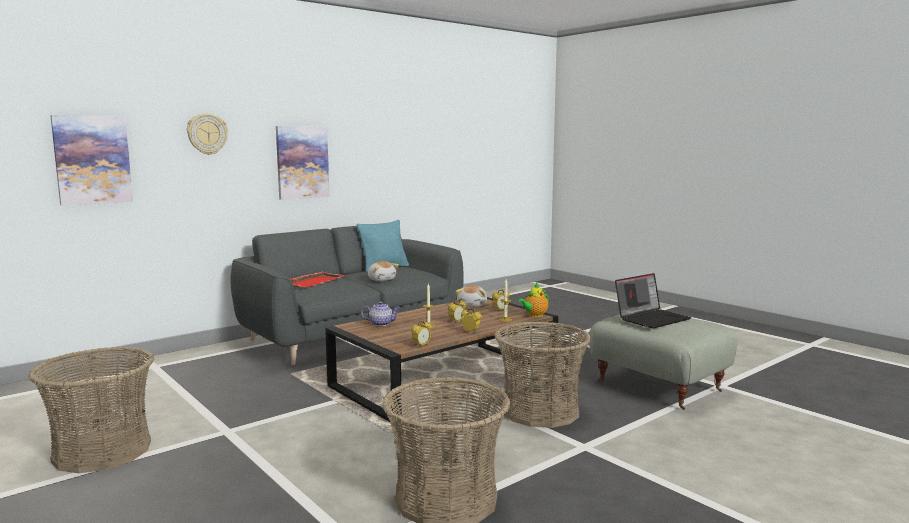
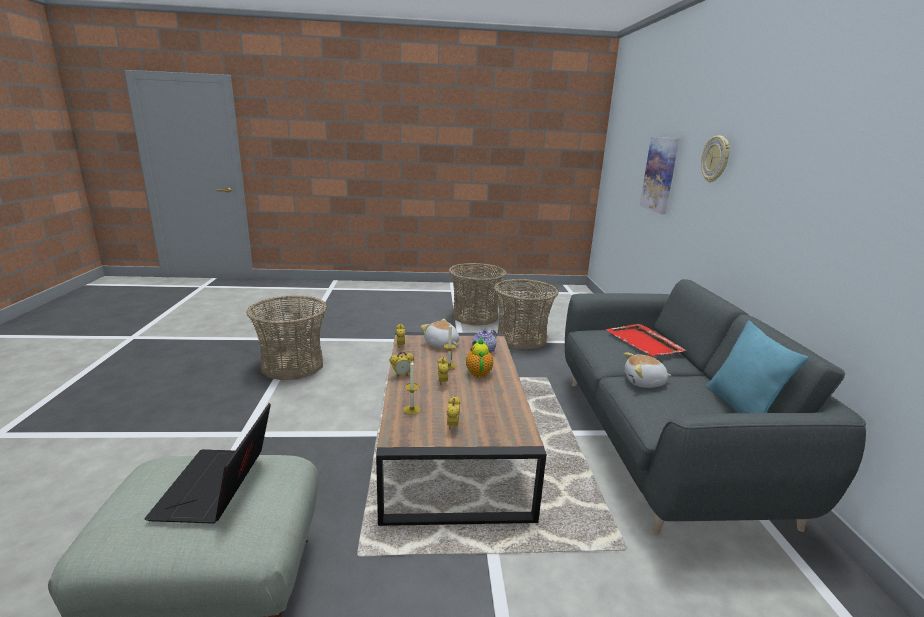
camera: 125 degrees right, 10 degrees up
picture [276,126,330,200] -> none
plush toy [456,285,487,307] -> plush toy moved to [421,319,459,348]
basket [494,322,591,428] -> basket moved to [494,279,559,350]
teapot [518,283,548,317] -> teapot moved to [466,338,493,378]

